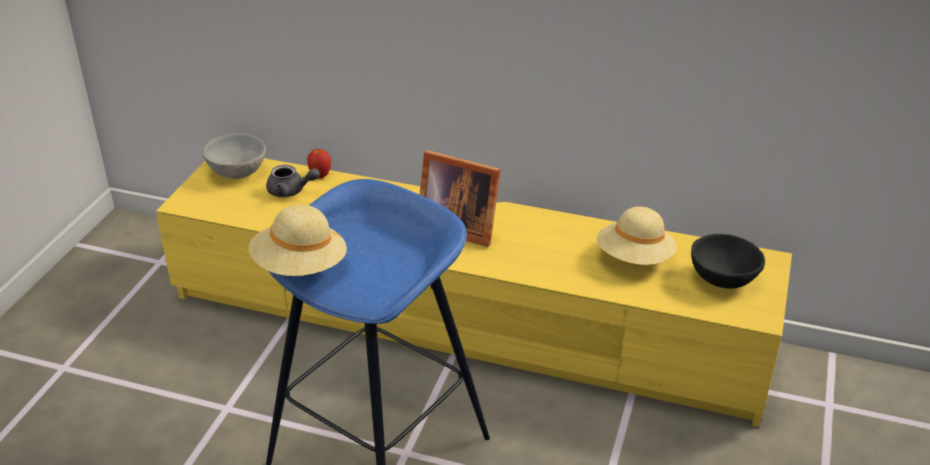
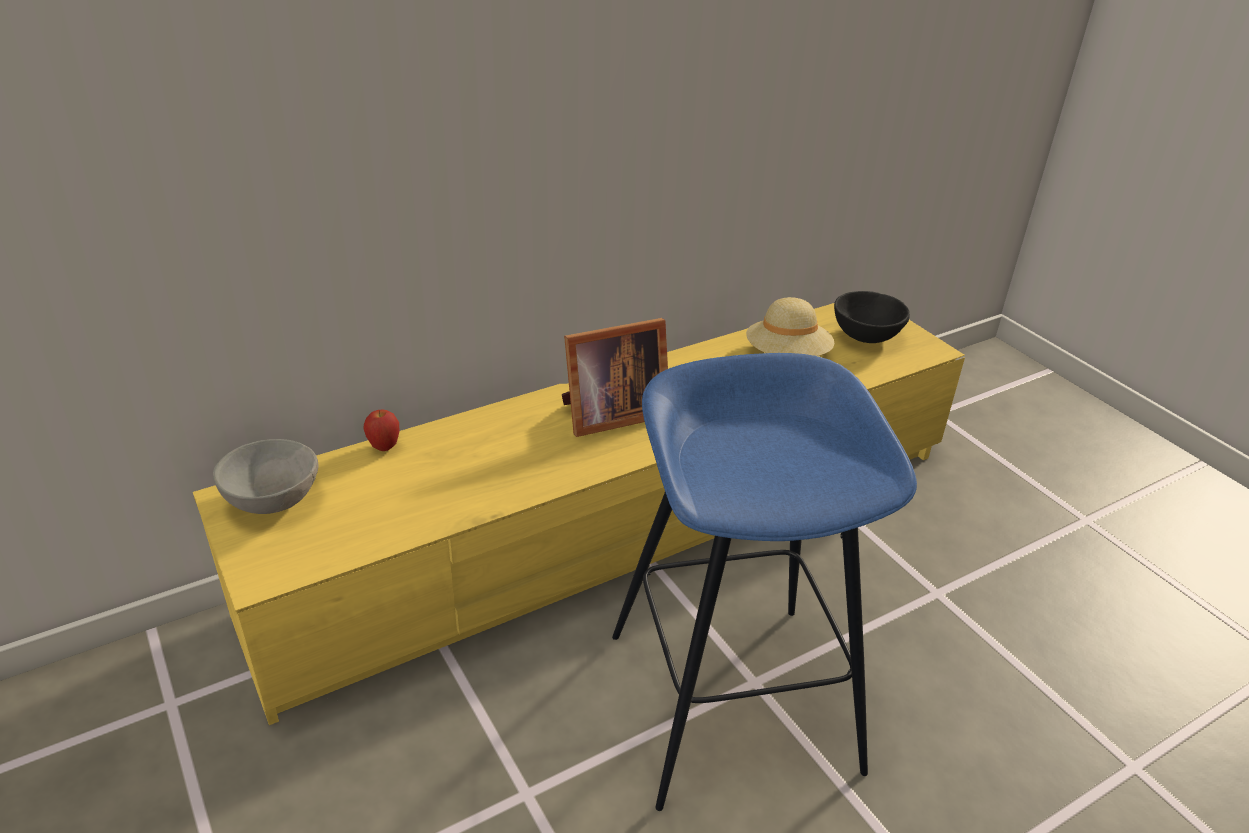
camera: 50 degrees left, 0 degrees up
beige hat [248,204,347,276] -> none
grey teapot [266,165,320,197] -> none

